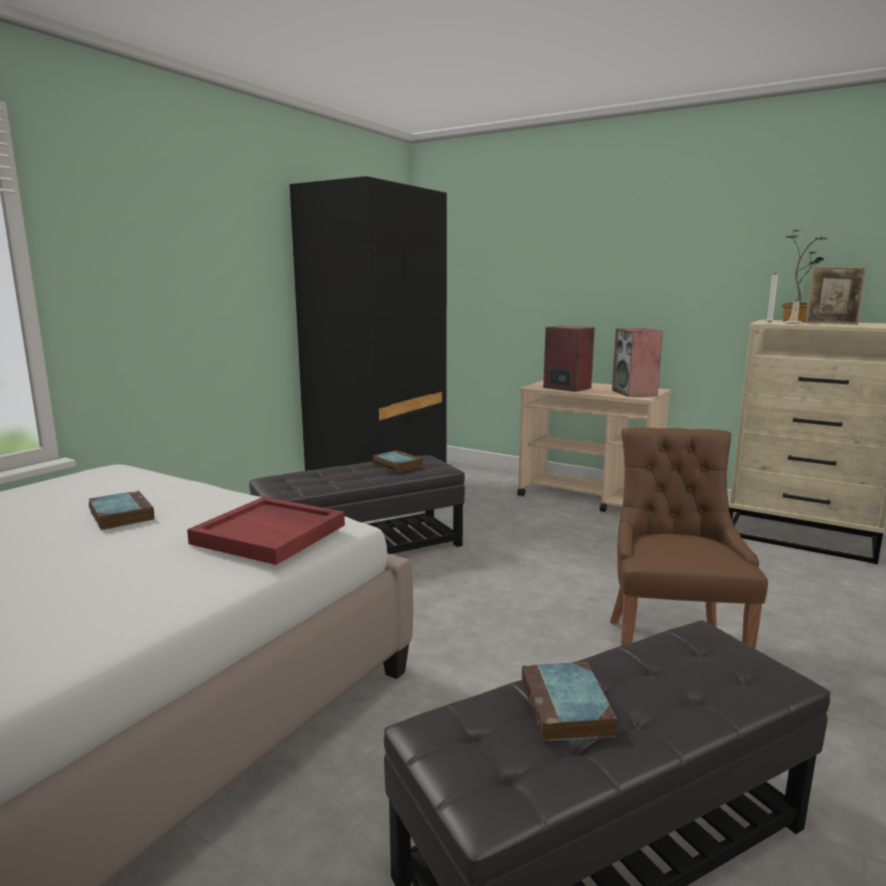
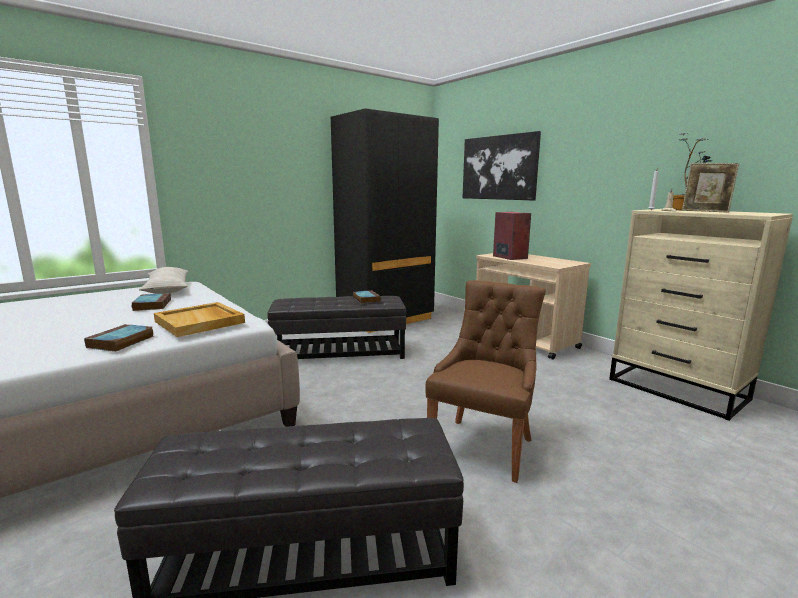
camera: 20 degrees right, 0 degrees up
red tray [187,497,345,565] -> beige tray [154,302,245,337]
book [522,662,617,742] -> book moved to [84,324,154,352]
speaker [612,328,663,397] -> none
none -> beige pillow [139,267,189,293]
none -> picture [463,131,541,200]

